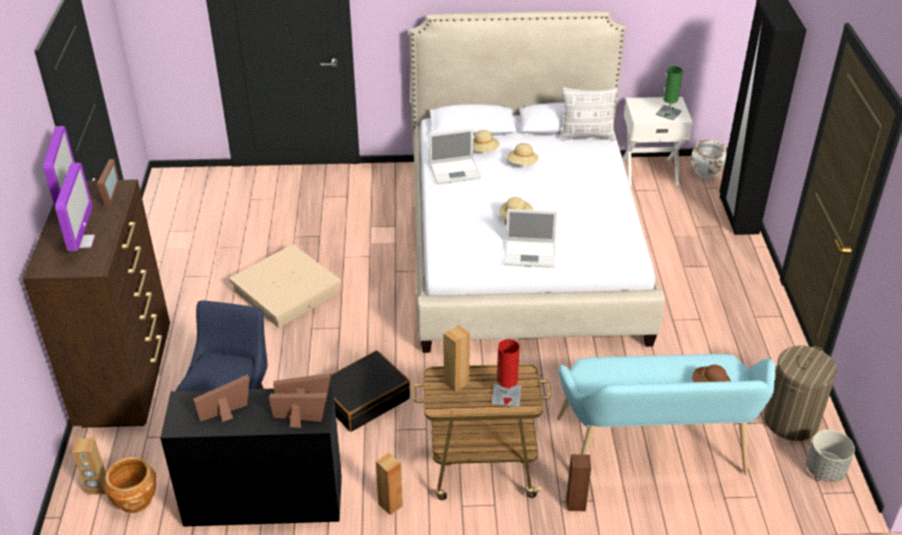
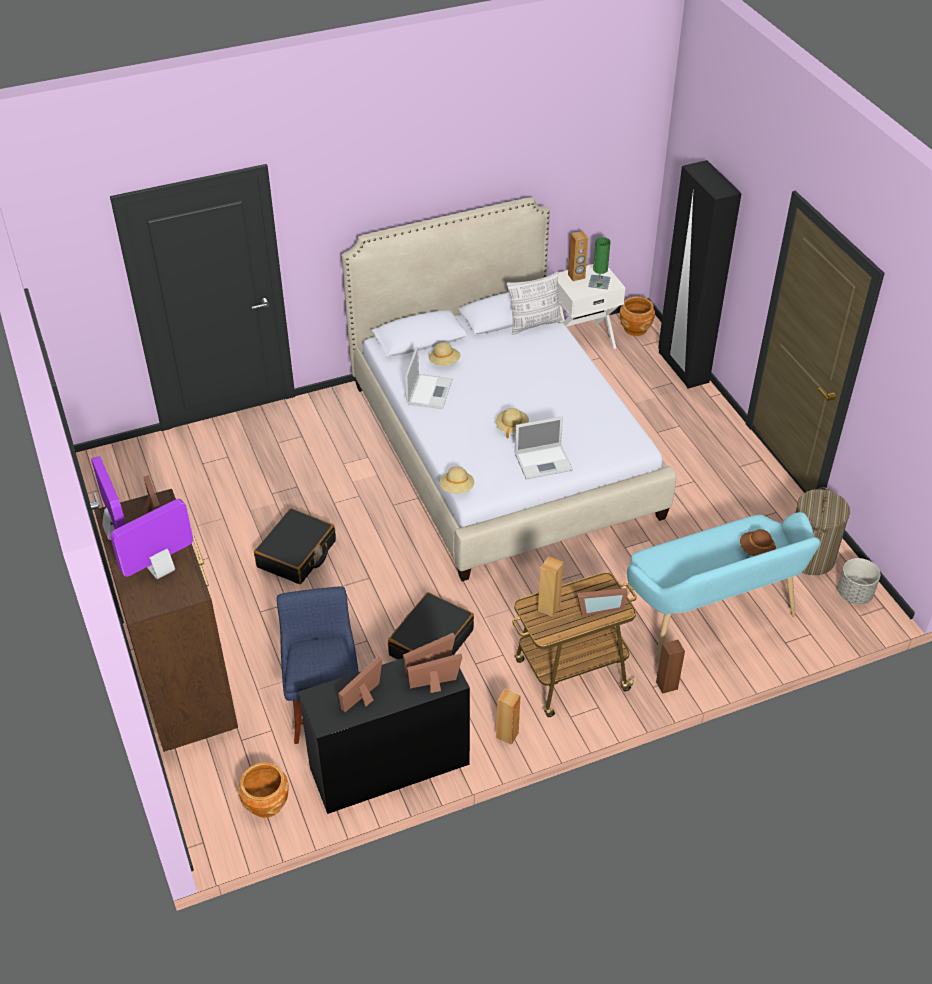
camera: 20 degrees left, 5 degrees up
monitor [55,163,95,251] -> monitor turned 105 degrees counterclockwise [110,499,193,579]
brown speaker [72,438,106,495] -> brown speaker moved to [568,231,589,281]
beige storage box [229,244,341,328] -> black suitcase [254,508,336,584]
laptop [429,129,481,184] -> laptop turned 45 degrees counterclockwise [405,347,453,409]
red table lamp [492,339,521,407] -> picture frame [577,588,628,617]
beige hat [507,143,538,165] -> beige hat moved to [440,466,474,493]
white planter [692,140,727,179] -> brown planter [620,297,655,336]

